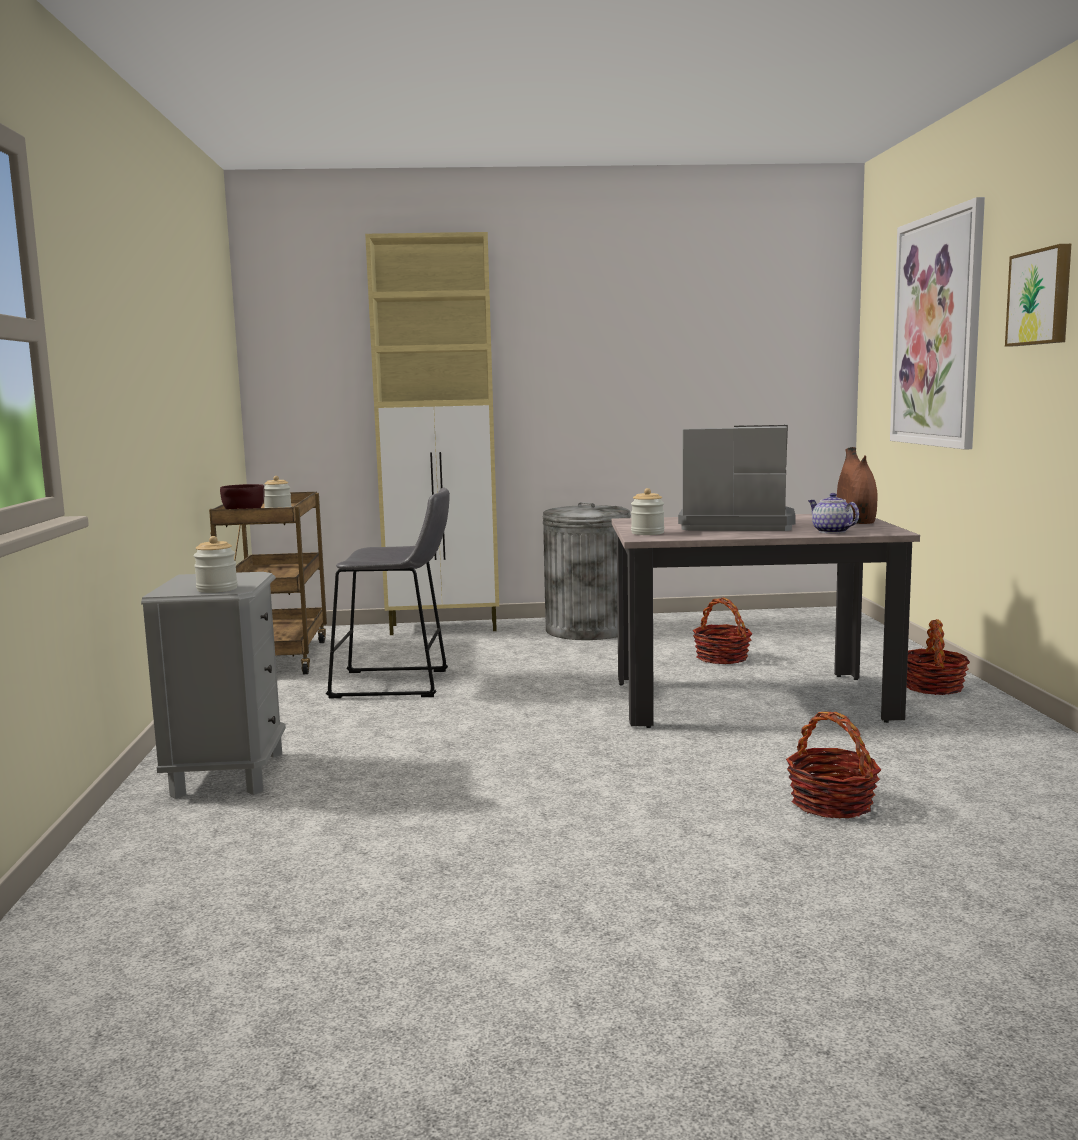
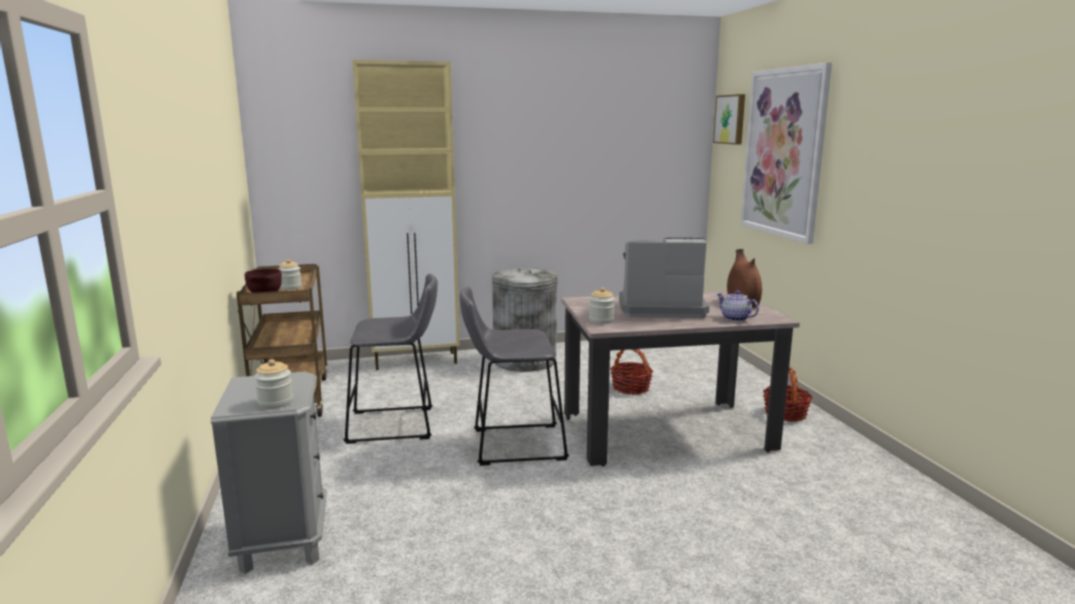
camera: 10 degrees left, 5 degrees up
basket [786,712,881,818] -> none
picture [1005,244,1071,347] -> picture moved to [713,94,745,145]
none -> grey stool [459,286,569,466]

